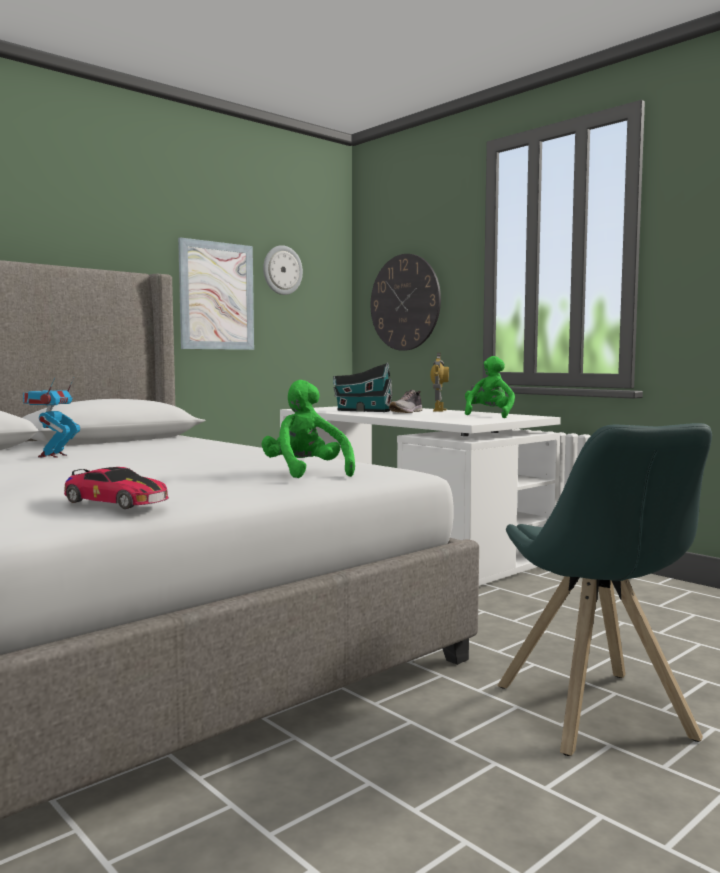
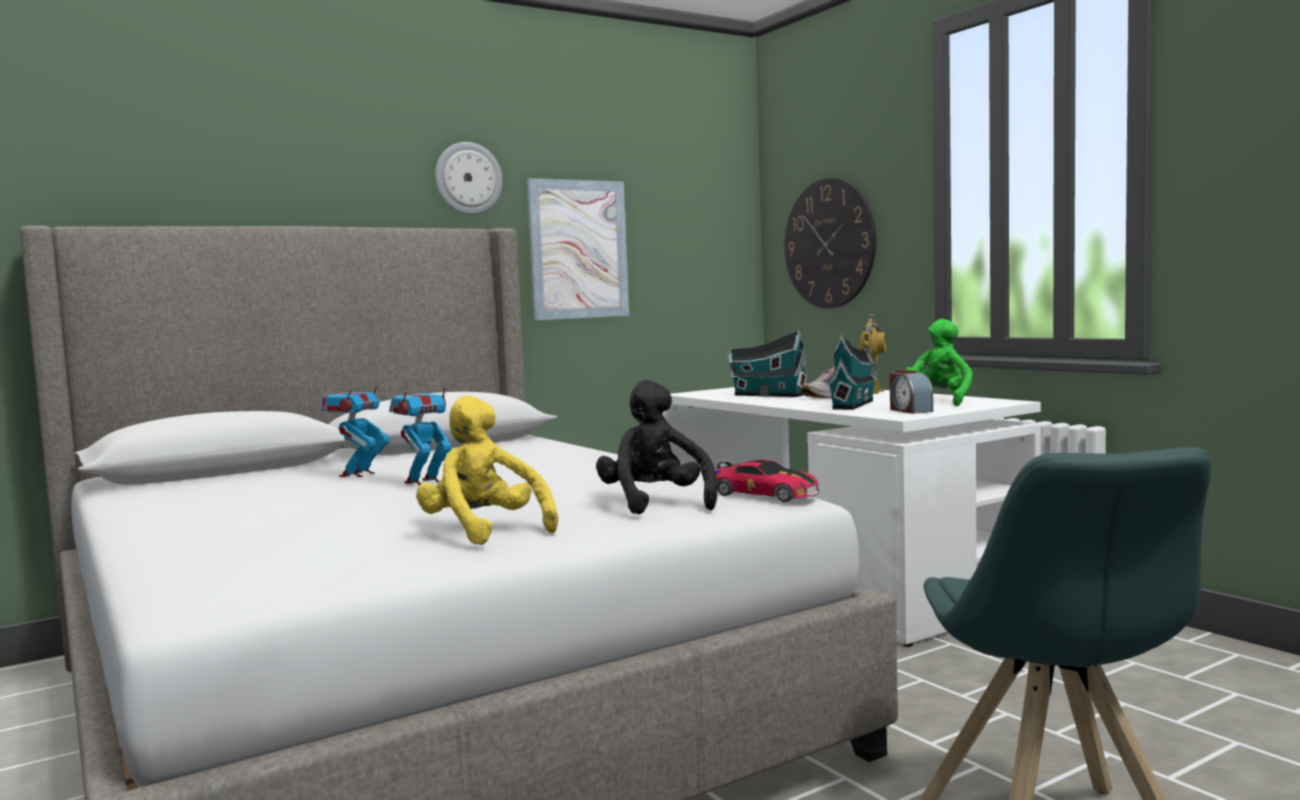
camera: 10 degrees right, 0 degrees up
toy car [64,467,169,509] -> toy car moved to [715,459,820,502]
green plush toy [261,380,355,478] -> black plush toy [596,380,717,515]
wall clock [263,245,303,295] -> wall clock moved to [435,142,503,215]
none -> toy robot [389,377,452,485]
none -> yellow plush toy [416,395,558,545]
none -> toy house [827,334,877,410]
none -> alarm clock [890,370,933,414]

